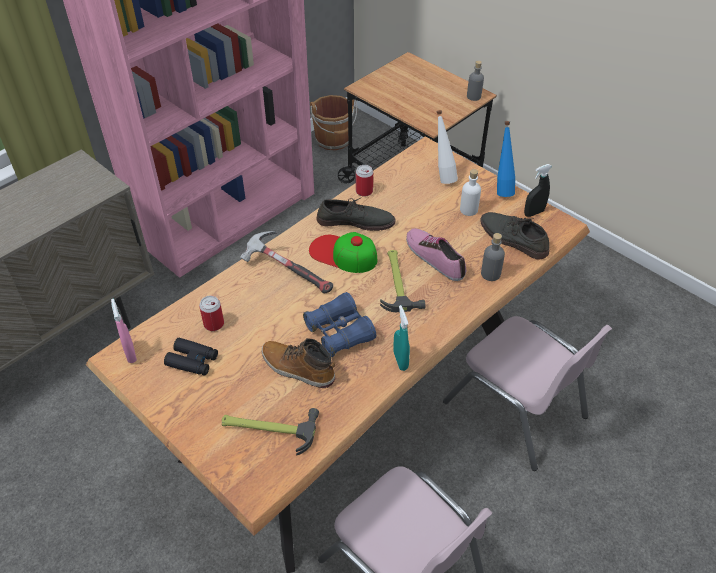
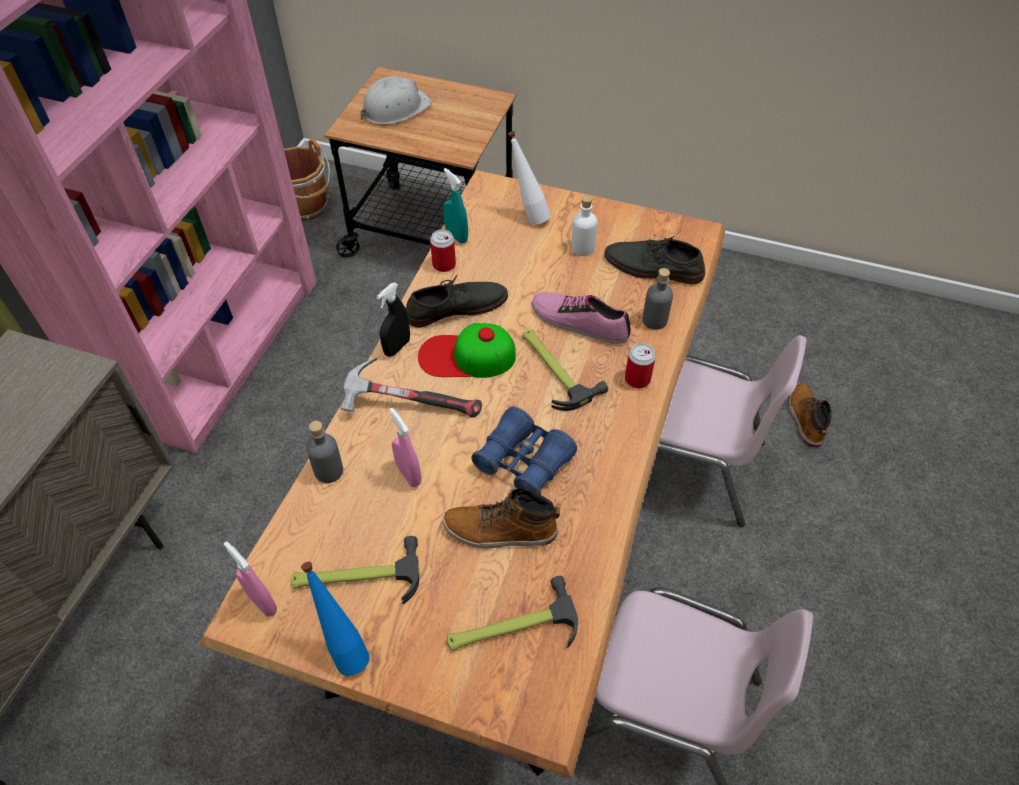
camera: 25 degrees left, 5 degrees up
black binoculars [164,338,218,376] -> hammer [290,536,419,604]
can [199,296,224,331] -> can moved to [625,343,656,388]
turquoise spray bottle [393,305,410,371] -> turquoise spray bottle moved to [443,168,468,244]
grey bottle [467,61,484,101] -> grey bottle moved to [306,421,343,483]
blue bottle [497,121,515,197] -> blue bottle moved to [301,562,370,676]
black spray bottle [524,164,552,217] -> black spray bottle moved to [377,282,410,357]
none -> white hard hat [361,76,432,125]
none -> pink spray bottle [389,407,422,487]
none -> boot [789,383,832,447]

